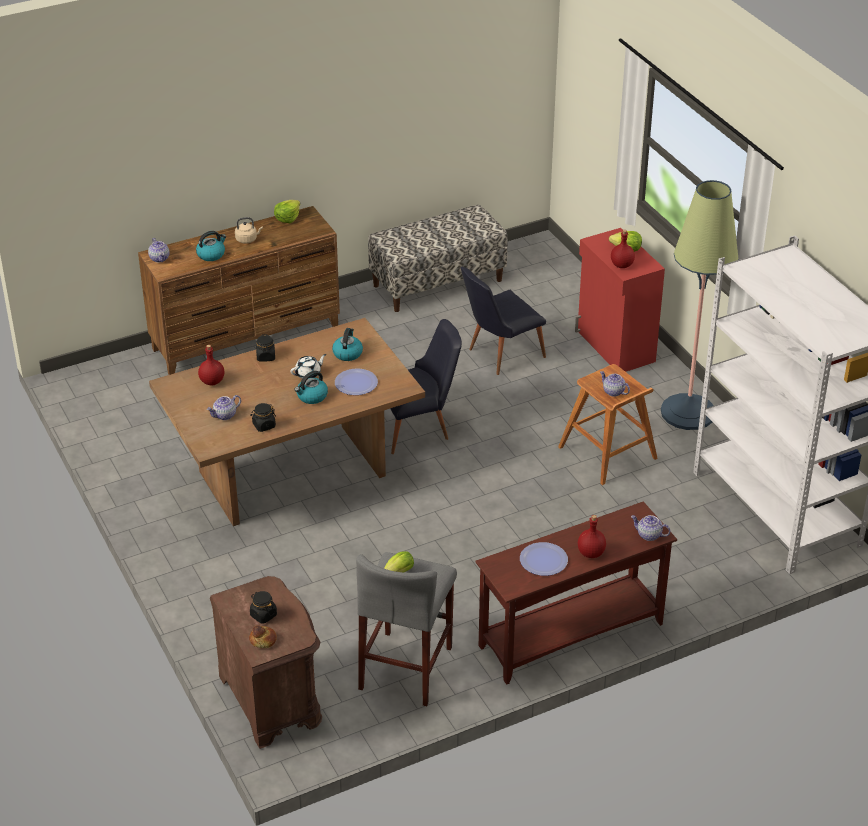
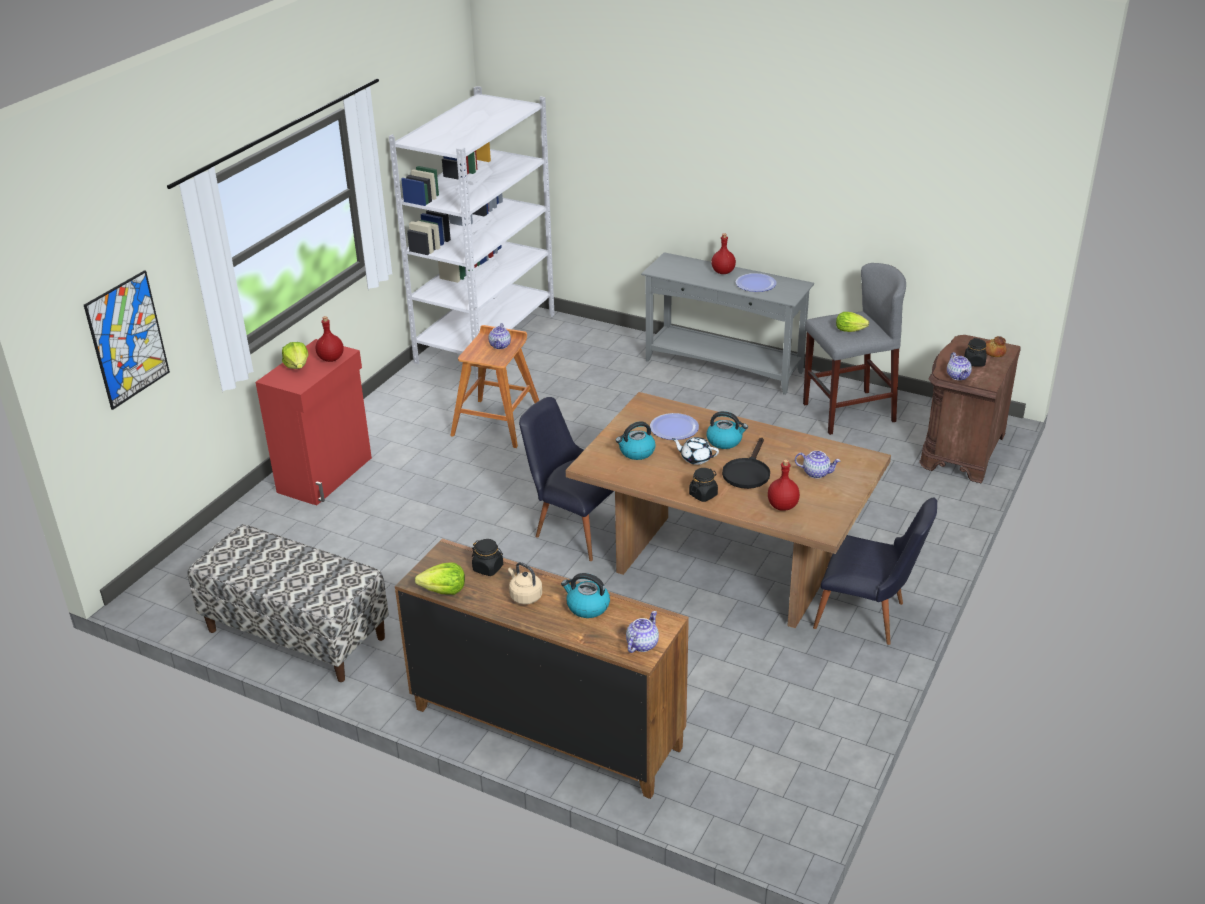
camera: 125 degrees left, 5 degrees down
black jar [250,403,276,432] -> black jar moved to [472,539,503,576]
black chair [461,267,546,375] -> black chair moved to [813,498,937,645]
brown console table [475,501,677,685] -> grey console table [641,252,814,395]
teapot [631,515,670,541] -> teapot moved to [947,352,972,380]
floor lamp [661,180,739,430] -> none
none -> picture [84,270,170,410]
none -> black frying pan [722,438,770,489]

